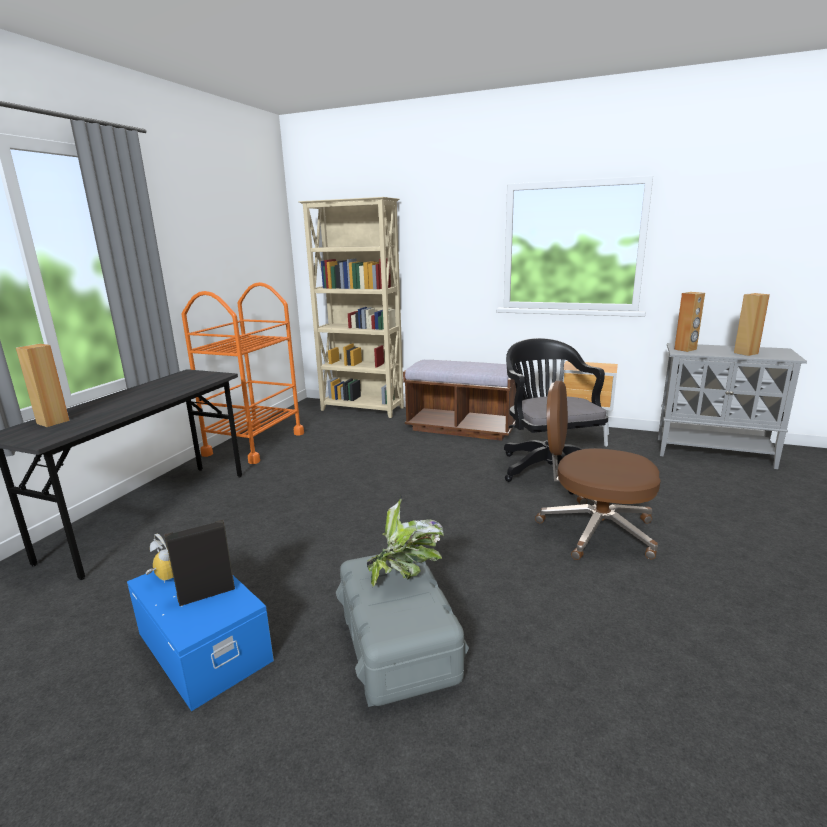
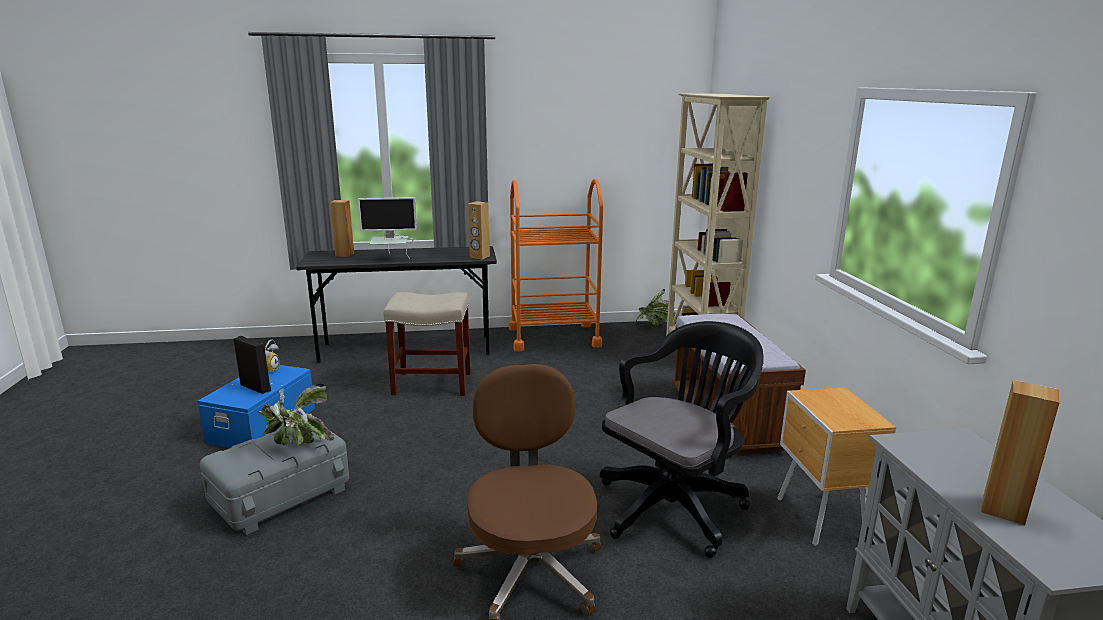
camera: 60 degrees right, 0 degrees up
brown speaker [674,292,705,352] -> brown speaker moved to [468,201,490,259]
none -> monitor [357,197,417,258]
none -> beige stool [384,292,471,396]
none -> potted plant [634,289,679,325]

